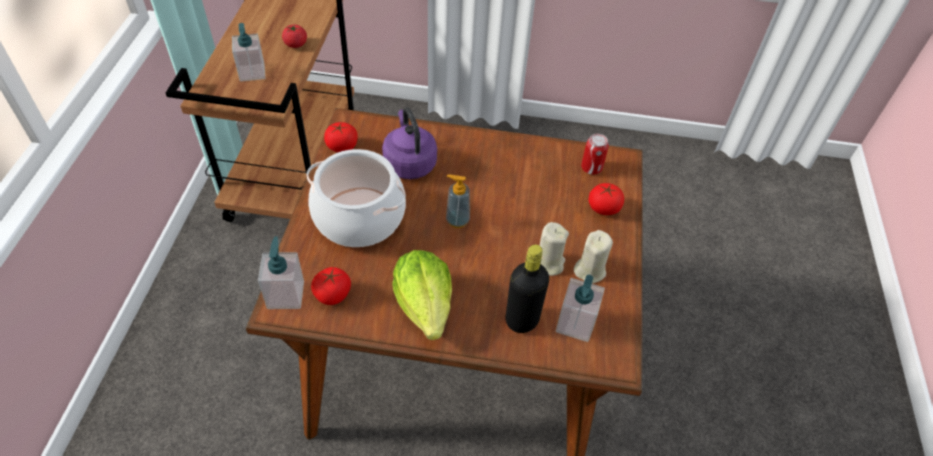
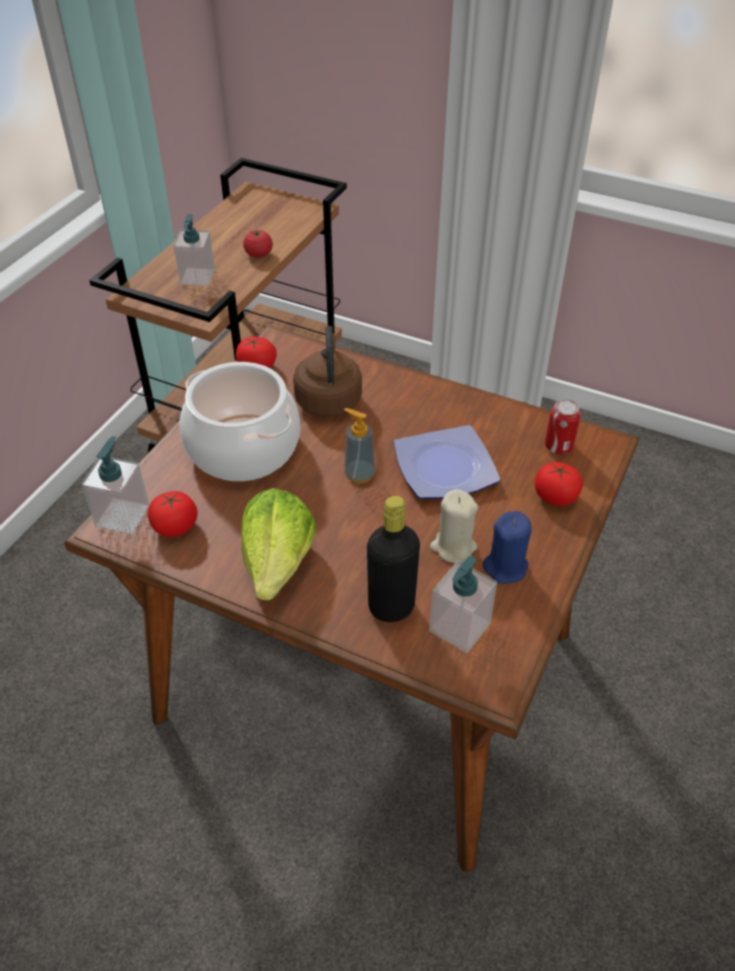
camera: 20 degrees right, 5 degrees down
purple kettle [382,108,437,179] -> brown kettle [293,326,362,417]
beige candle [574,230,613,284] -> blue candle [483,511,532,584]
none -> plate [394,425,500,499]

